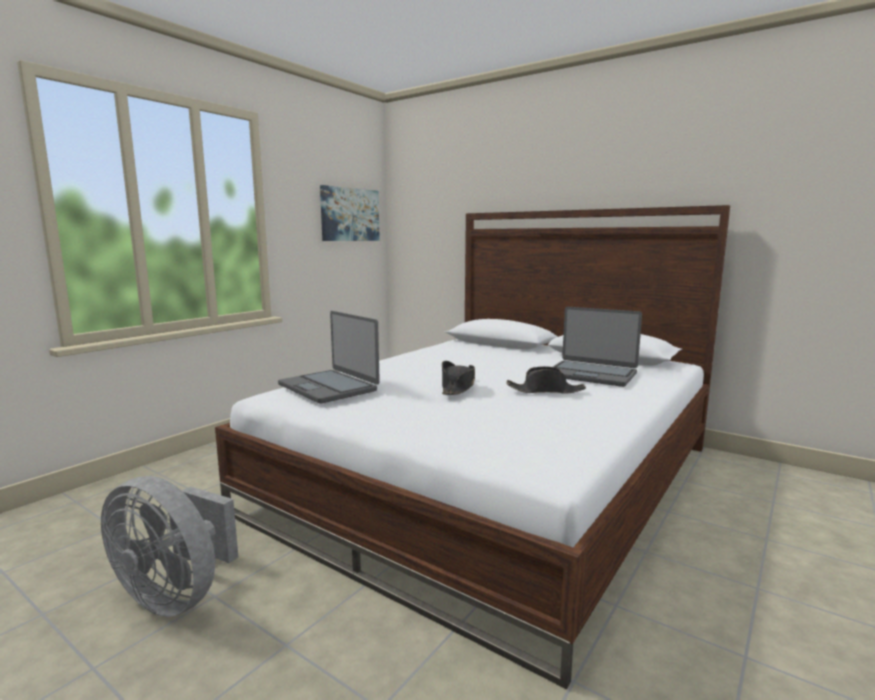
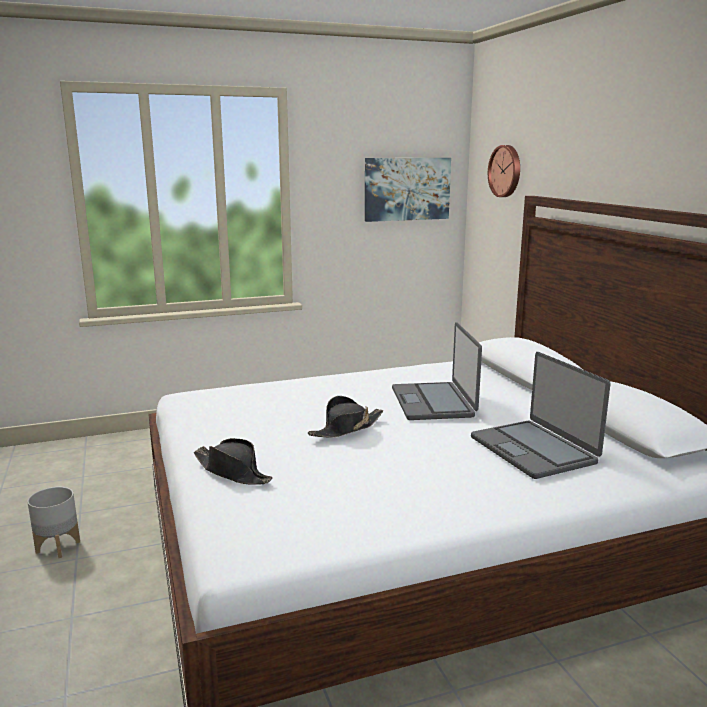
camera: 35 degrees right, 5 degrees up
grey fan [101,476,238,617] -> grey planter [27,487,80,558]
laptop [278,311,380,404] -> laptop moved to [392,322,482,420]
black hat [506,366,586,394] -> black hat moved to [194,438,273,485]
none -> wall clock [488,145,520,197]

